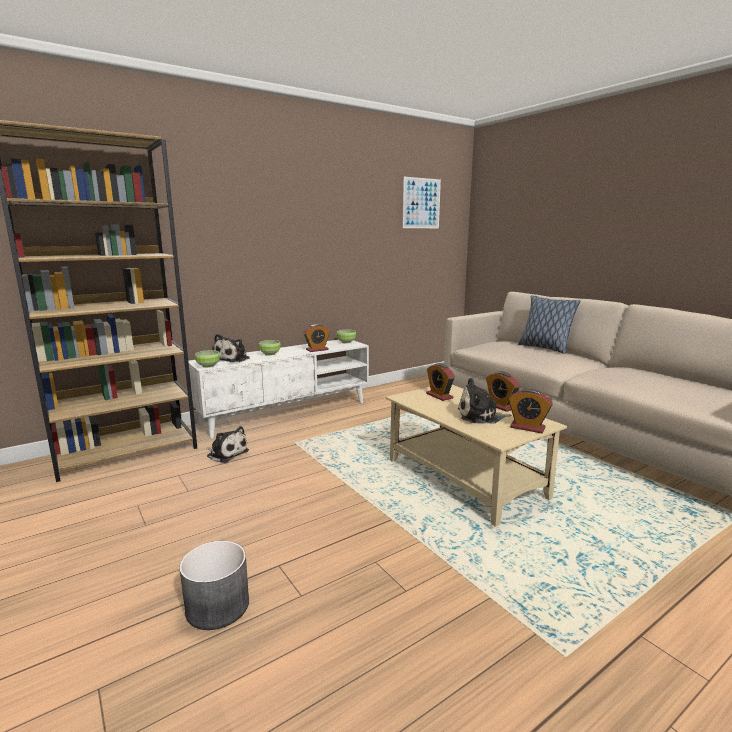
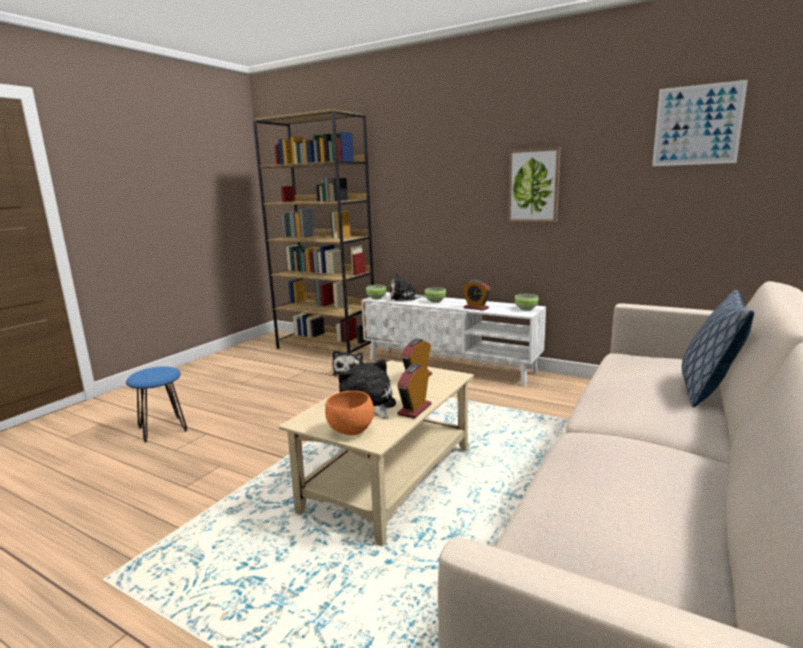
camera: 65 degrees right, 0 degrees up
grey planter [179,541,249,630] -> blue stool [126,366,188,443]
alarm clock [508,389,553,433] -> orange bowl [325,391,374,435]
none -> picture [508,147,561,222]

